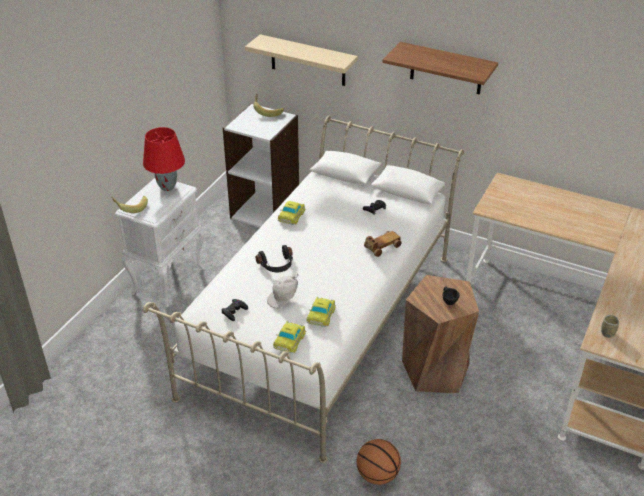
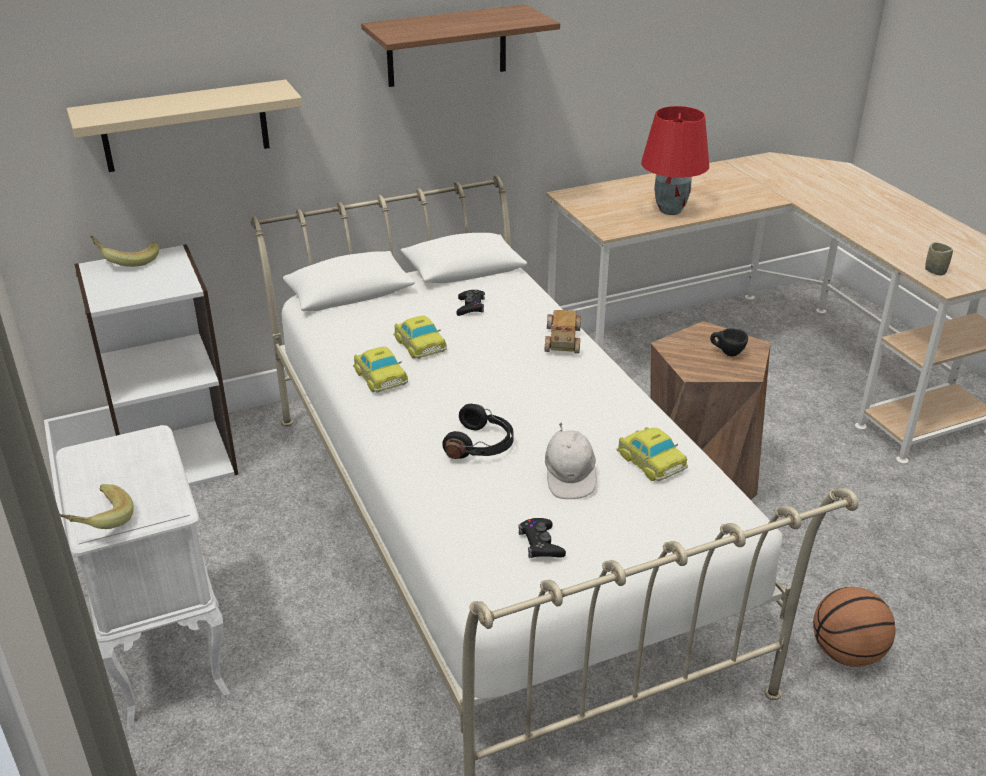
camera: 50 degrees left, 5 degrees down
red table lamp [143,127,185,191] -> red table lamp moved to [641,106,709,215]
toy car [273,321,306,353] -> toy car moved to [393,315,447,359]

